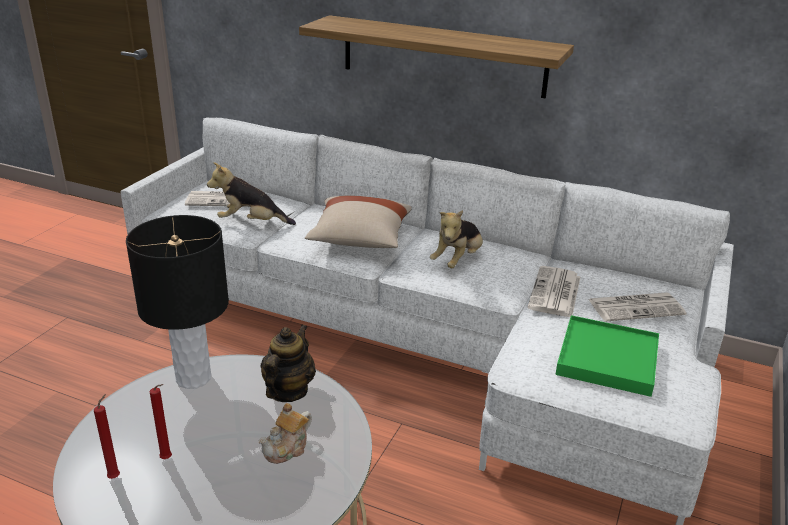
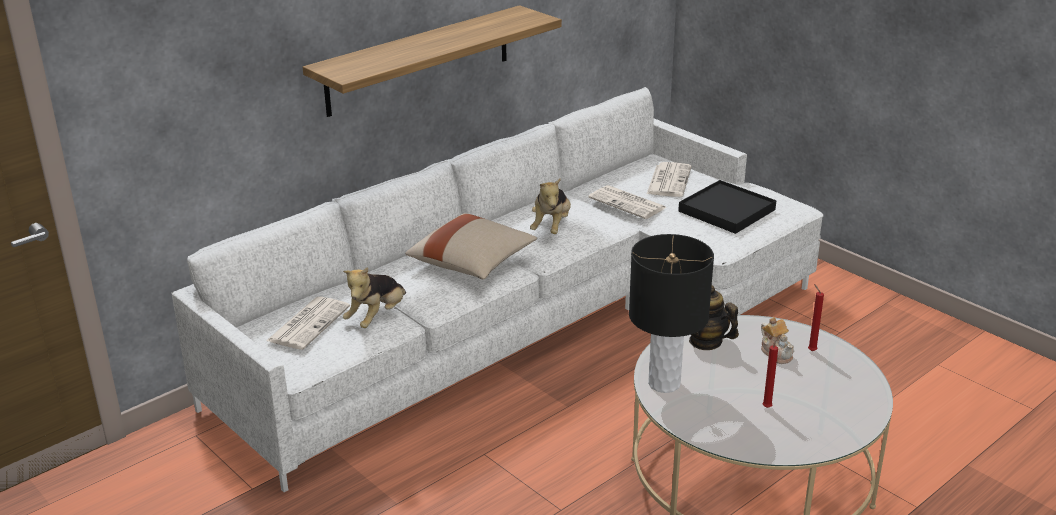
camera: 65 degrees left, 0 degrees up
red candle [94,394,120,479] -> red candle moved to [808,284,824,351]
plush toy [430,210,483,268] -> plush toy turned 45 degrees clockwise [530,178,571,234]
green tray [555,315,659,397] -> black tray [678,180,777,234]

